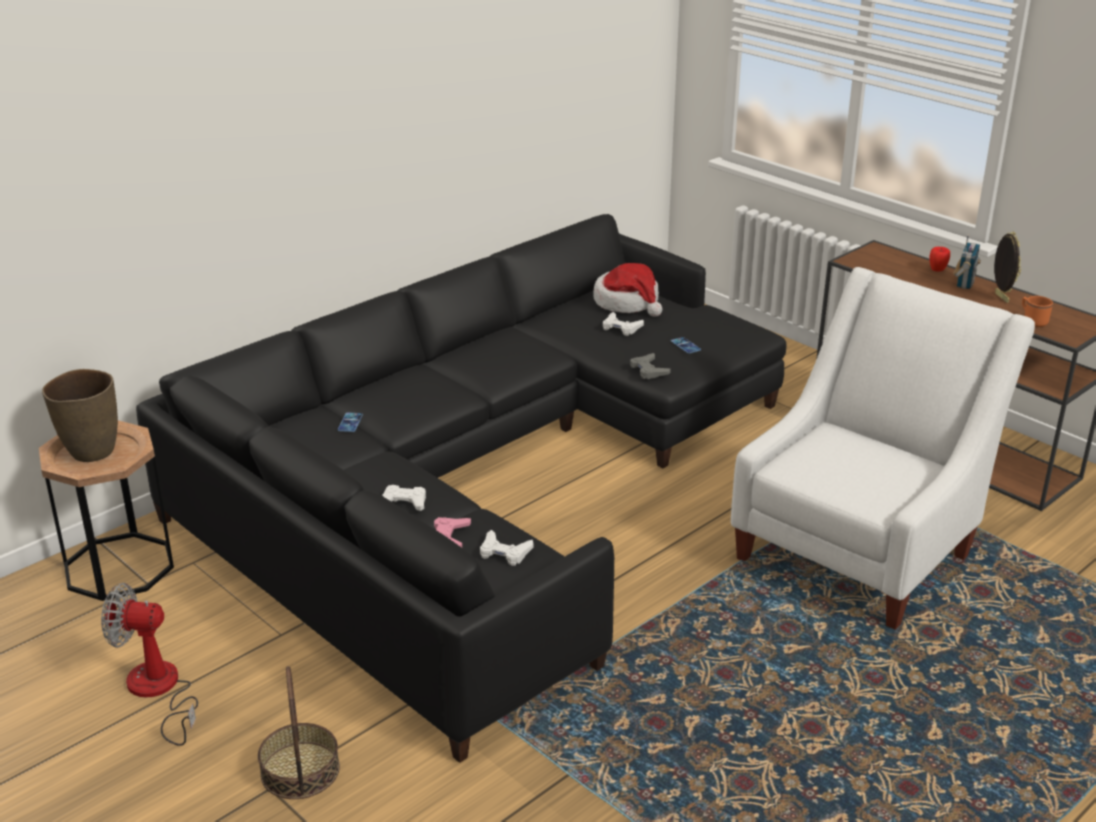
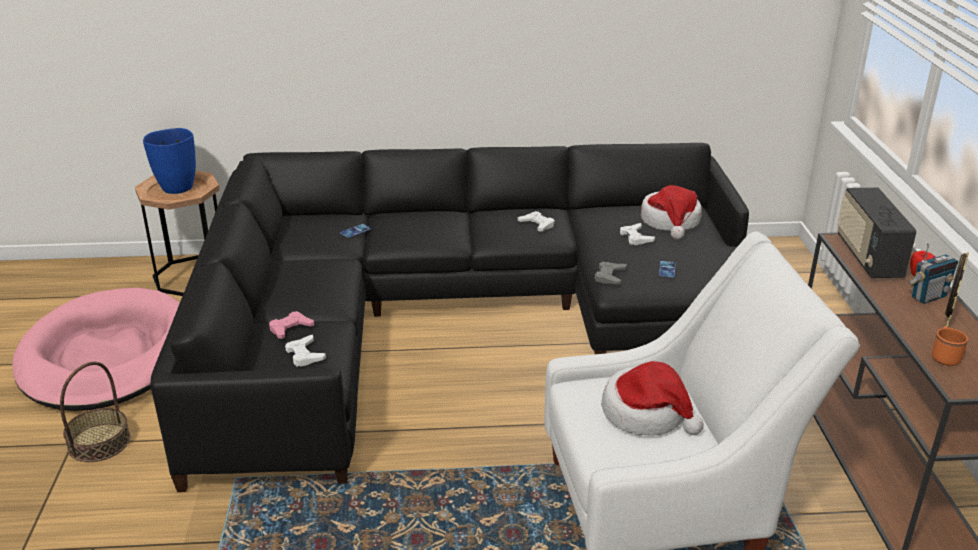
camera: 40 degrees right, 0 degrees up
brown vase [42,369,118,462] -> blue vase [143,128,196,194]
fan [101,583,198,746] -> pink dog bed [12,288,180,411]
white game controller [382,485,426,511] -> white game controller moved to [518,211,555,232]
none -> hat [601,361,704,435]
none -> radio [838,188,917,278]

